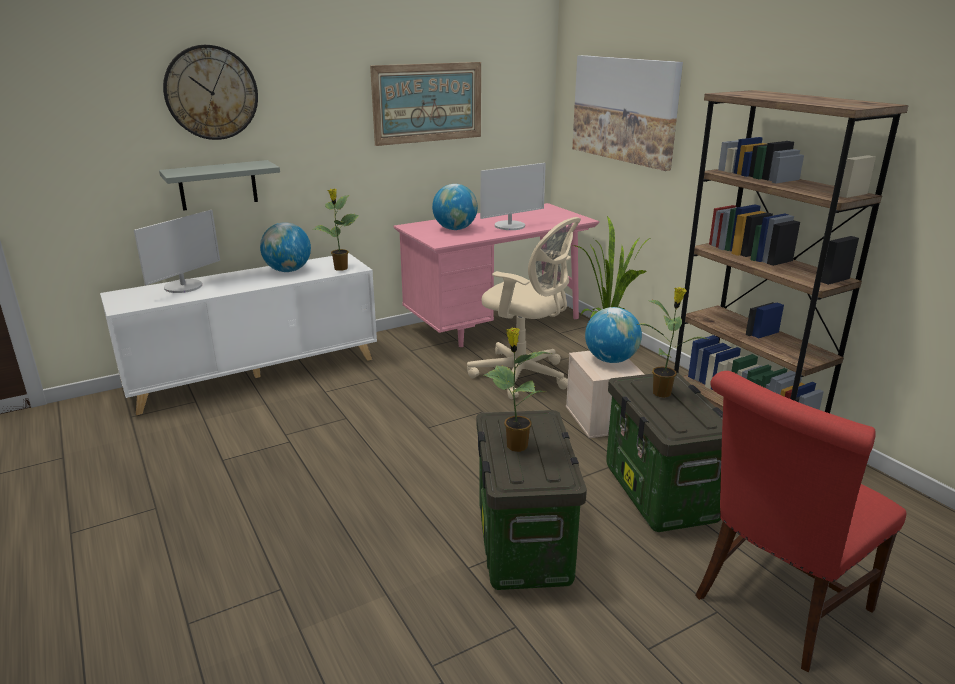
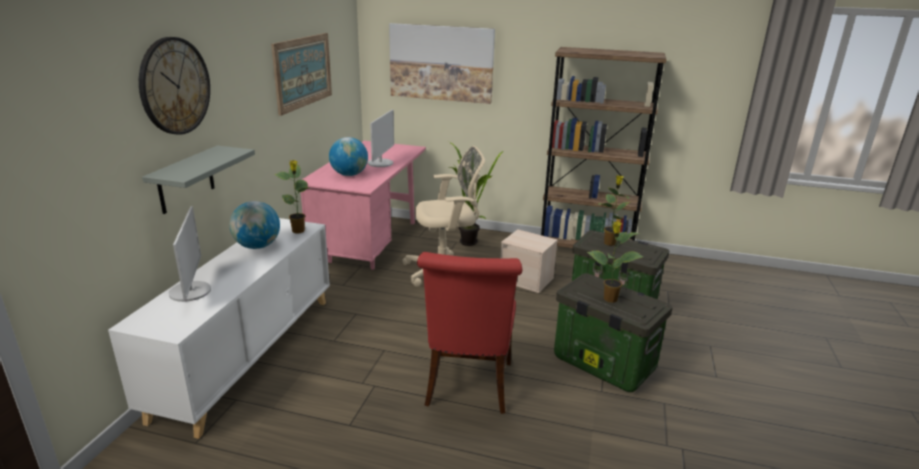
camera: 45 degrees left, 0 degrees up
globe [585,307,642,363] -> none
red chair [695,371,906,672] -> red chair moved to [417,252,522,414]

